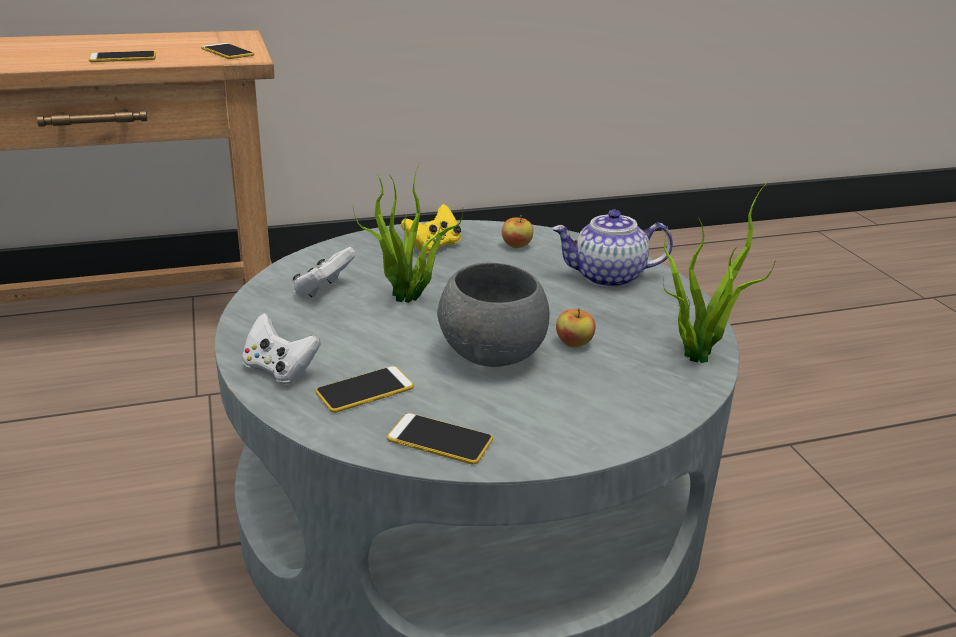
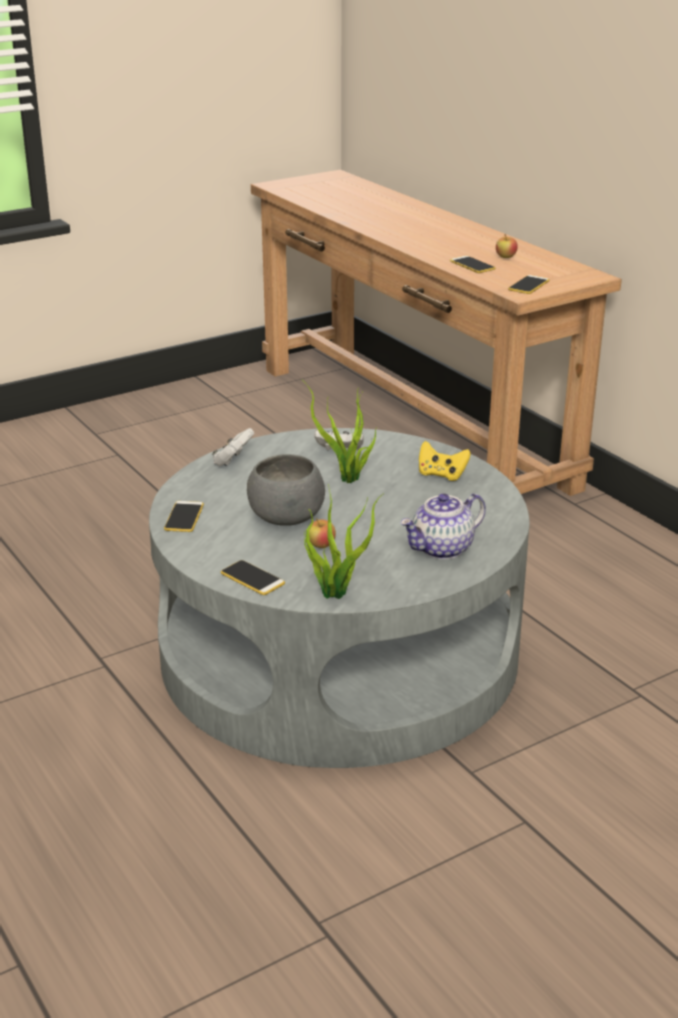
camera: 75 degrees right, 0 degrees up
phone [315,366,414,413] -> phone moved to [221,560,285,595]
apple [502,215,533,248] -> apple moved to [496,234,518,258]
teapot [552,210,673,288] -> teapot turned 105 degrees counterclockwise [400,493,486,559]

